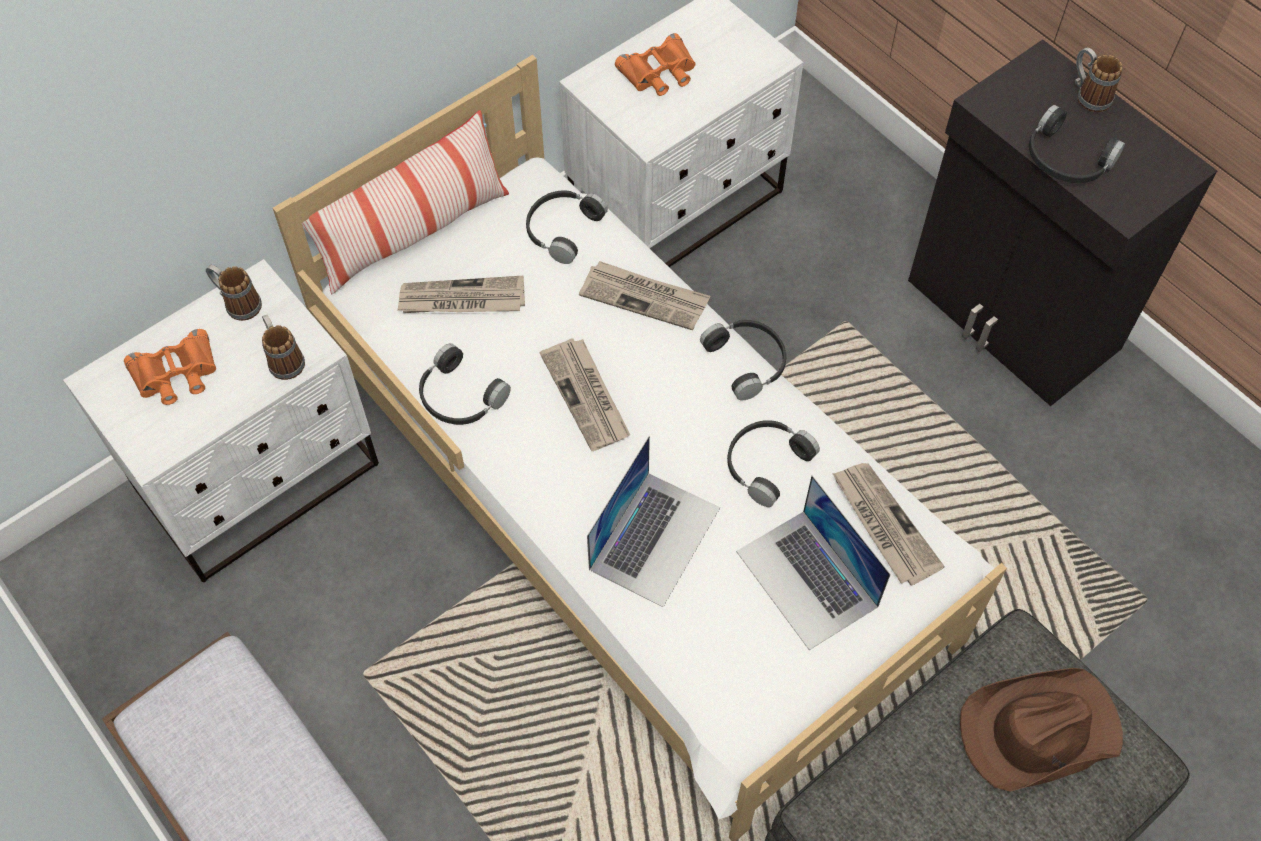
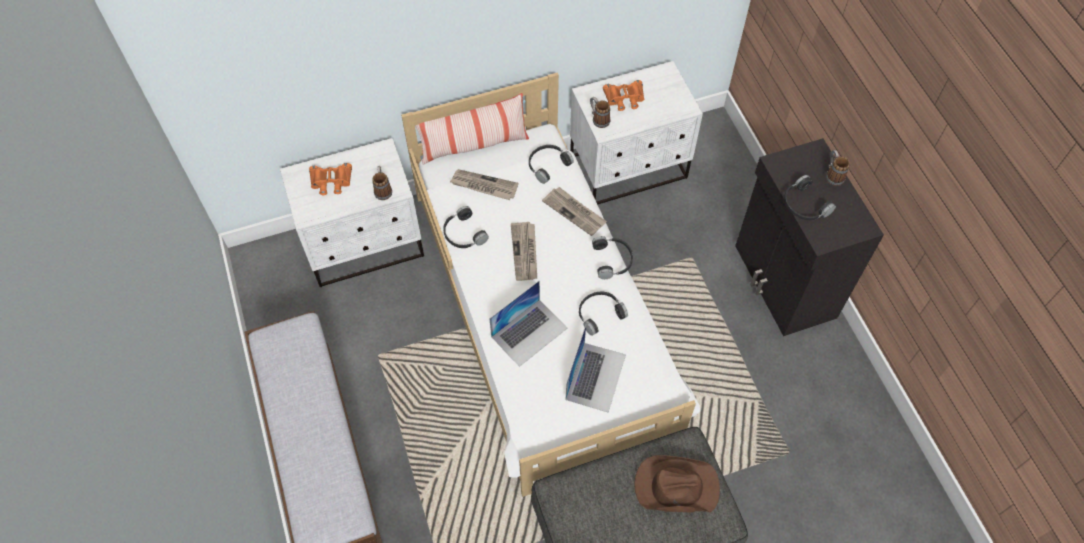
camera: 20 degrees right, 0 degrees up
mug [206,265,262,321] -> mug moved to [590,97,610,128]
laptop [736,475,891,650] -> laptop turned 150 degrees counterclockwise [566,325,626,413]
newspaper [832,463,945,586] -> none

